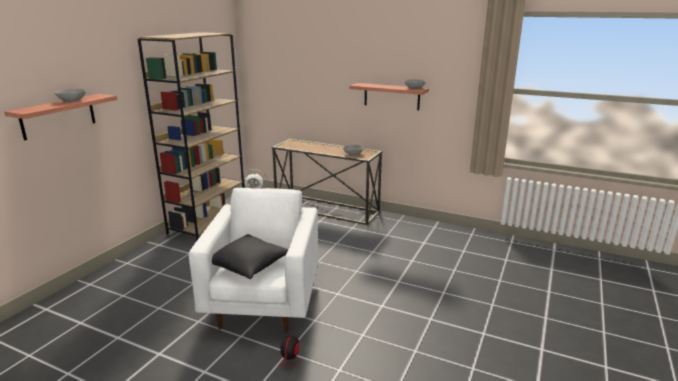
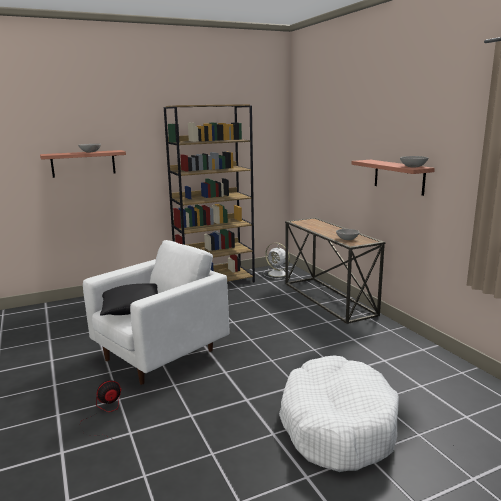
camera: 40 degrees right, 5 degrees down
none -> white dog bed [279,355,399,472]

